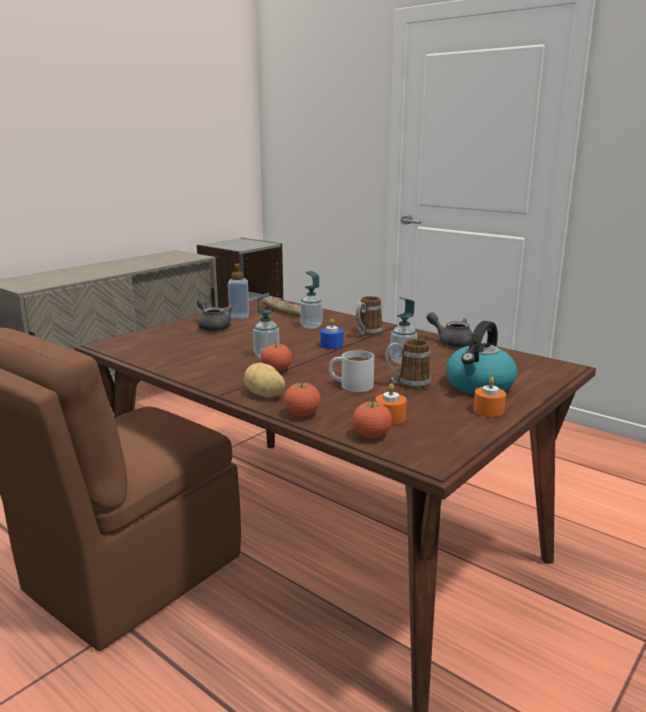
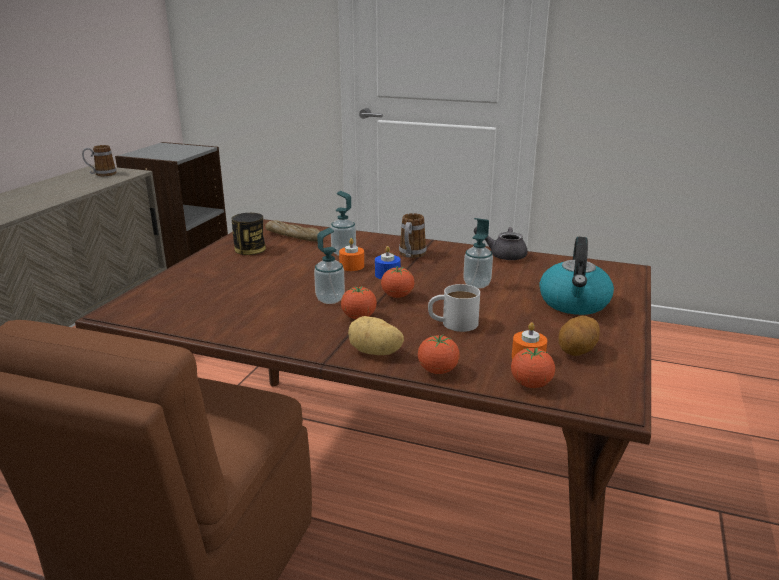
camera: 20 degrees left, 5 degrees up
grey teapot [197,298,233,331] -> none
soap dispenser [228,264,249,318] -> can [232,213,266,255]
mug [385,339,431,390] -> mug moved to [82,145,117,176]
orange candle [473,377,506,417] -> orange candle moved to [339,238,364,271]
none -> tomato [381,266,414,298]
none -> potato [559,316,600,356]

